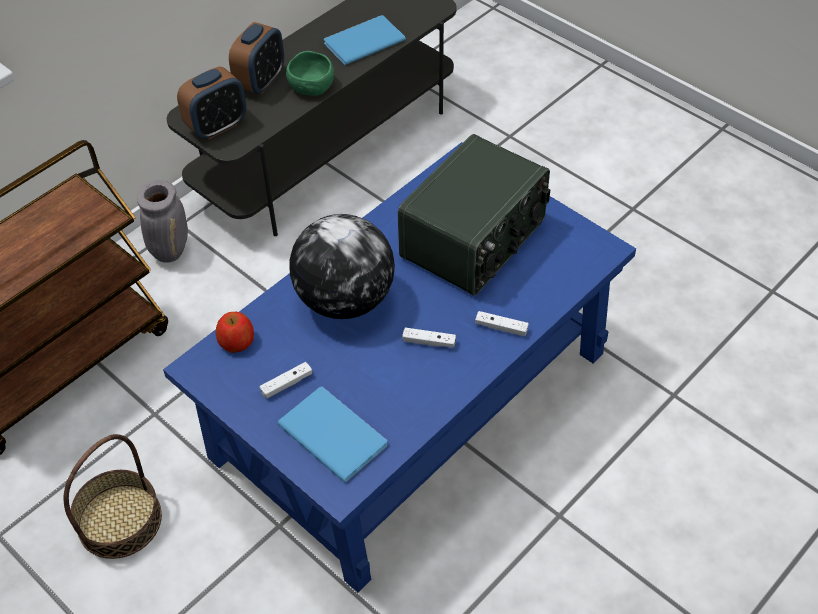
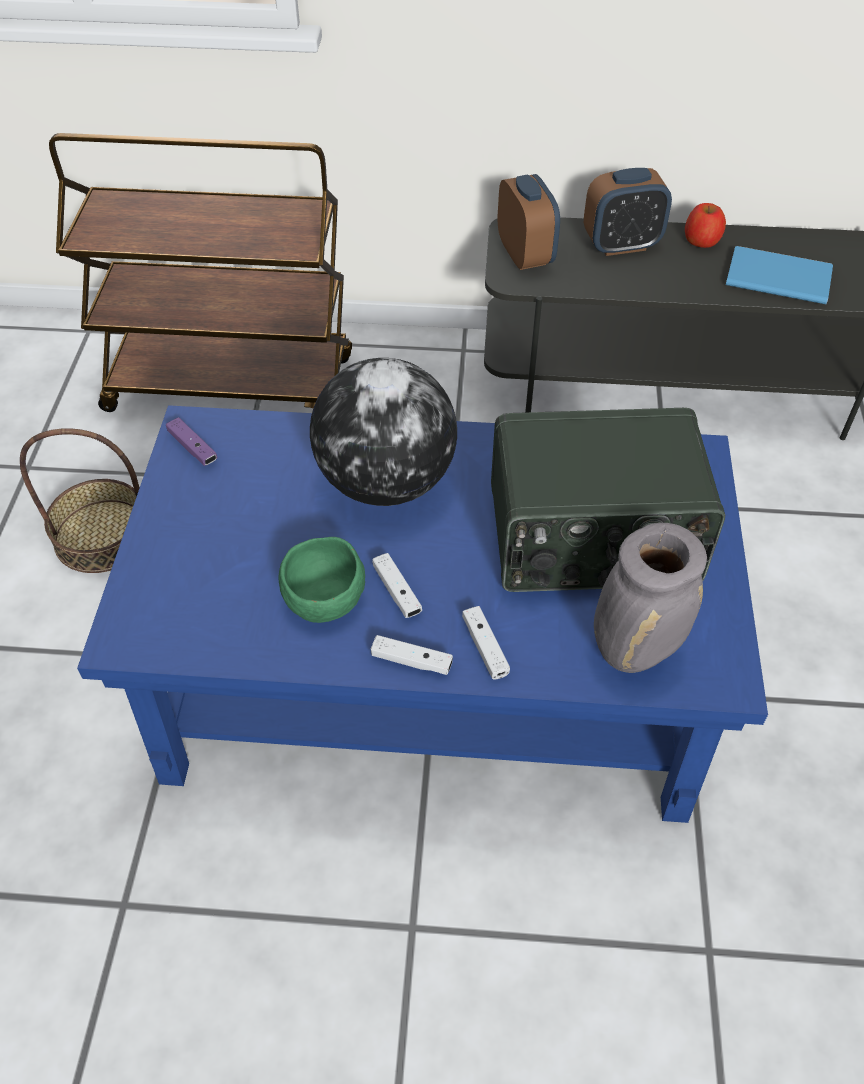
camera: 50 degrees right, 0 degrees up
grey vase [137,180,188,263] -> grey vase moved to [594,523,707,673]
alarm clock [177,67,246,139] -> alarm clock turned 120 degrees counterclockwise [498,174,560,270]
apple [216,312,254,353] -> apple moved to [685,203,726,248]
white game controller [260,362,313,399] -> white game controller moved to [371,635,453,675]
blue book [277,387,387,483] -> none
green bowl [286,51,334,96] -> green bowl moved to [278,537,365,623]
none -> purple game controller [166,417,218,466]

